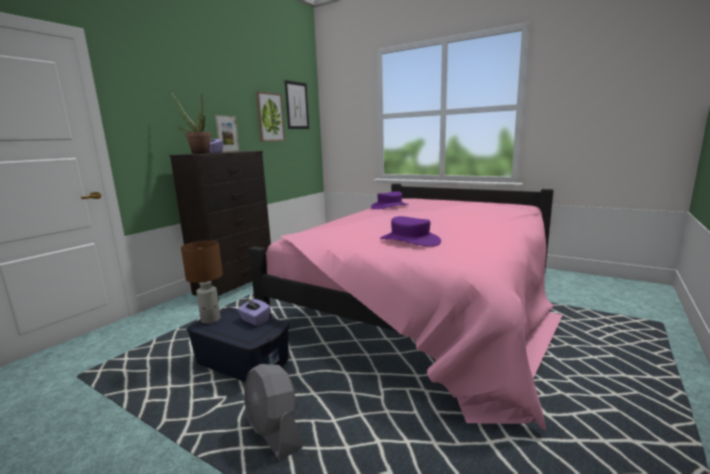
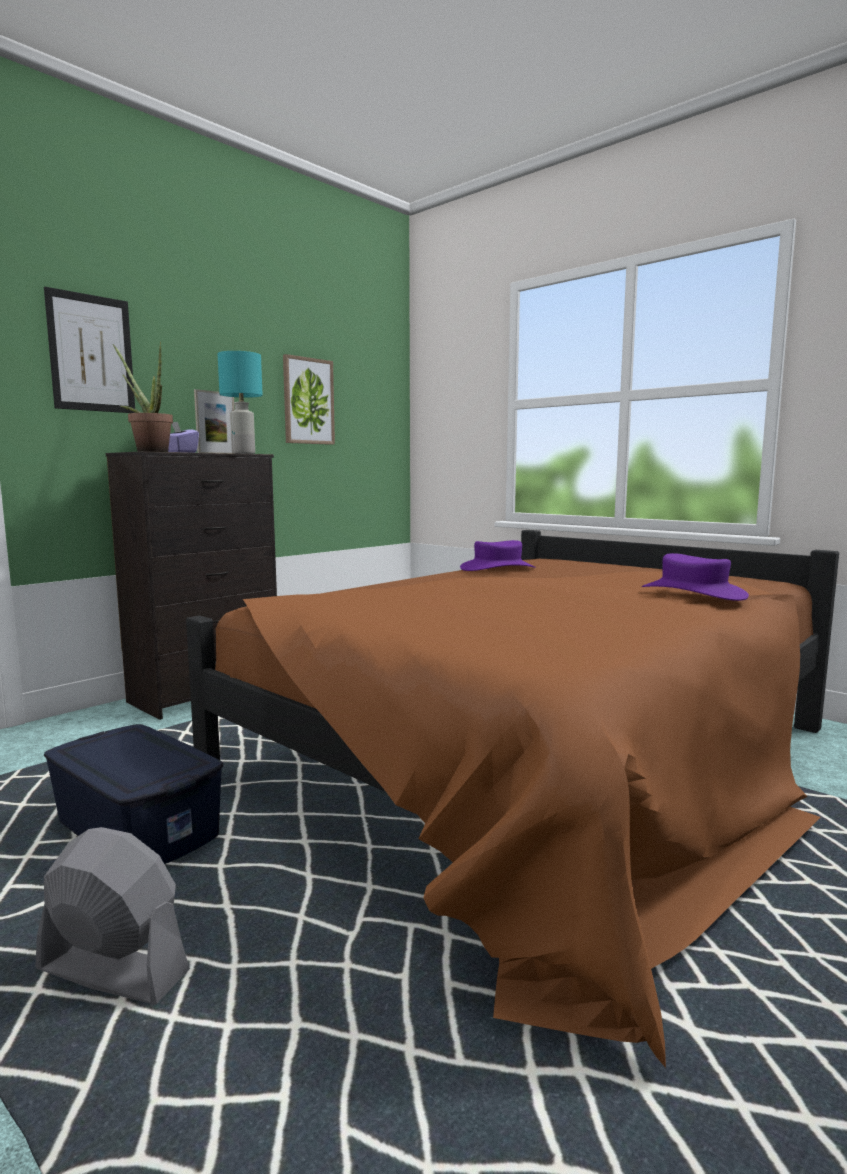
camera: 10 degrees right, 5 degrees down
brown table lamp [181,240,223,324] -> none
purple tissue box [237,299,271,326] -> none
grey fan [244,364,303,461] -> grey fan turned 135 degrees clockwise [35,827,190,1005]
pink bed [249,183,562,431] -> brown bed [186,530,839,1068]
picture [285,80,309,129] -> picture moved to [44,287,135,413]
purple hat [380,216,441,247] -> purple hat moved to [642,553,749,601]
none -> turquoise table lamp [218,351,263,454]

